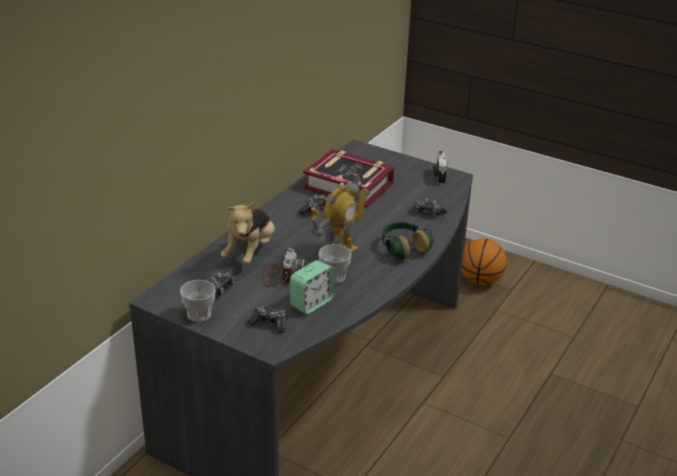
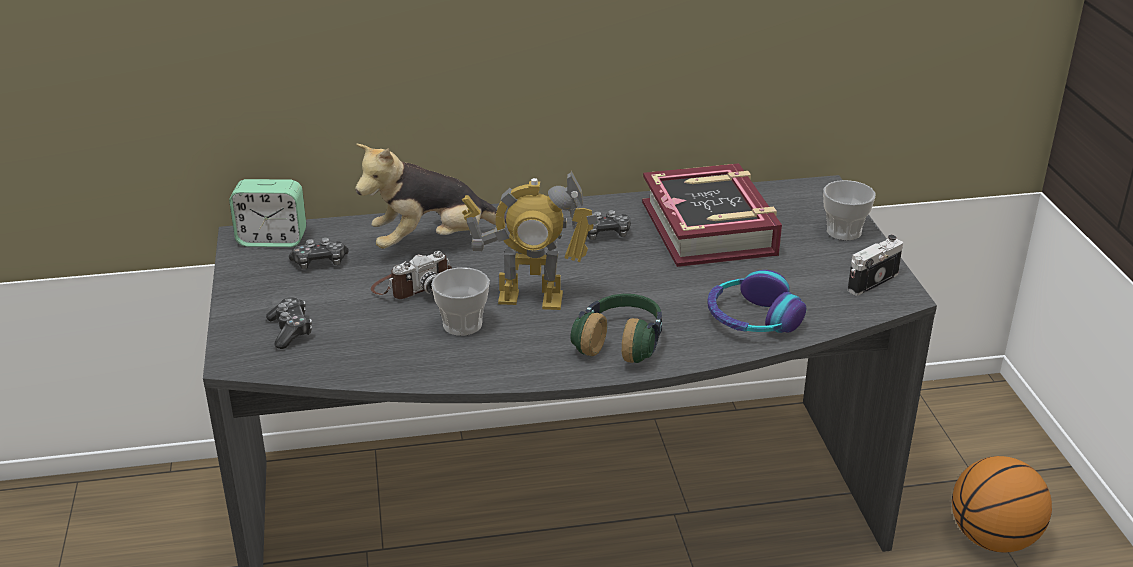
camera: 50 degrees right, 0 degrees up
cup [180,280,216,322] -> cup moved to [823,180,876,241]
alarm clock [290,260,335,314] -> alarm clock moved to [229,179,306,247]
game controller [415,198,447,217] -> headphones [707,270,806,333]

